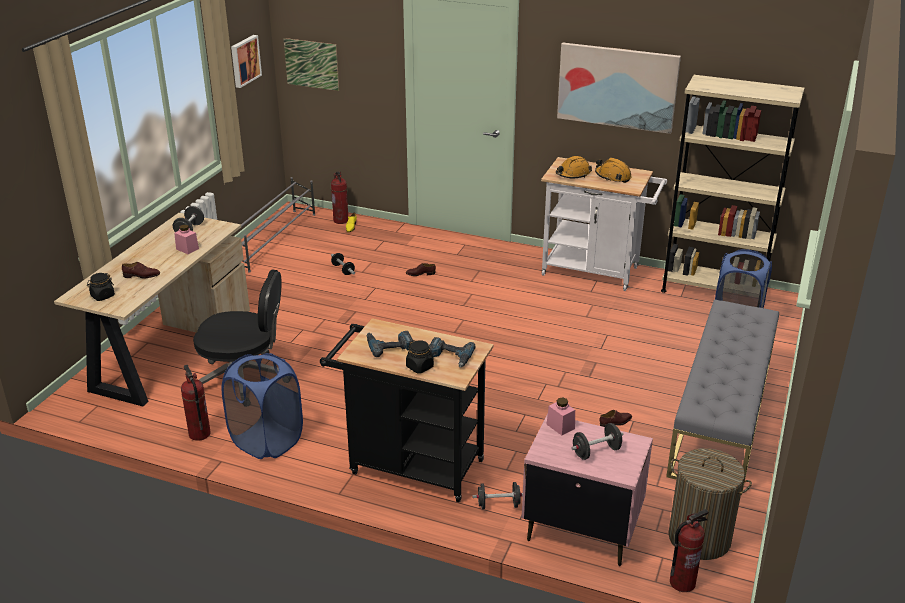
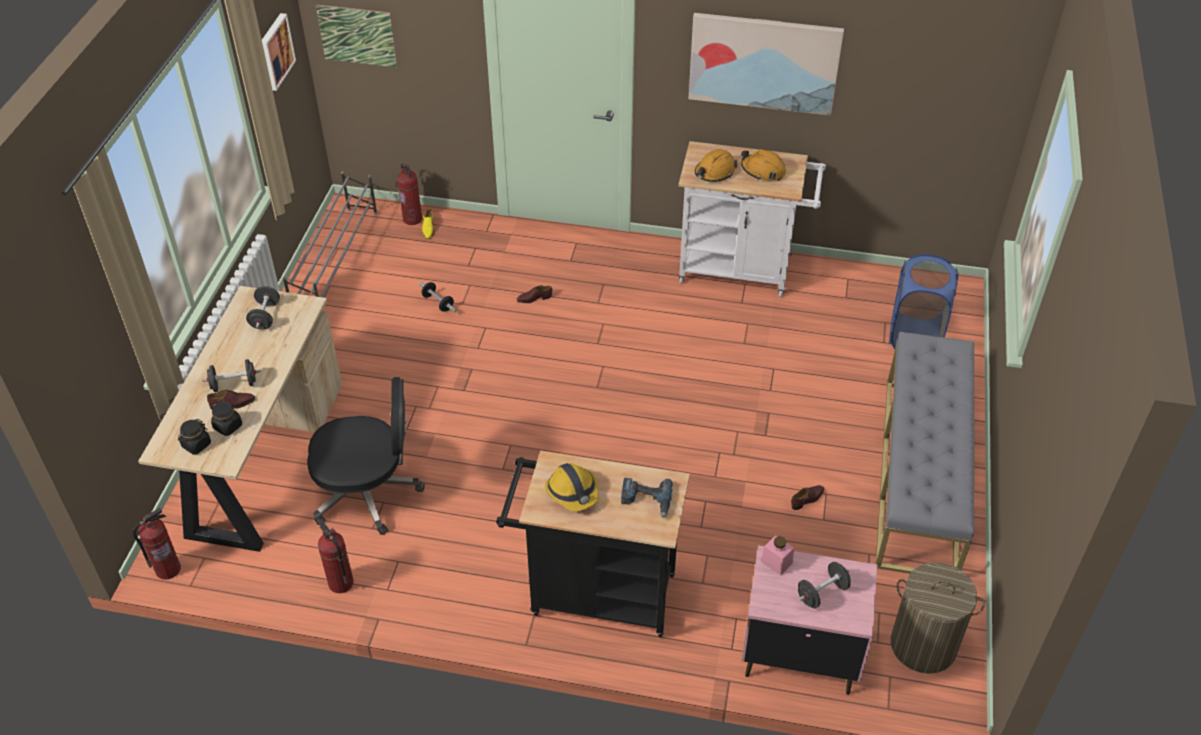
camera: 10 degrees left, 15 degrees up
pink jar [174,225,199,254] -> none
blue laundry basket [222,353,303,459] -> none
power drill [367,331,414,357] -> hard hat [545,463,599,511]
black jar [406,340,434,373] -> black jar moved to [211,401,242,436]
black dumbbell [472,482,523,509] -> black dumbbell moved to [202,359,261,392]
beige bookcase [661,75,804,293] -> none
fire extinguisher [670,509,709,592] -> fire extinguisher moved to [132,508,181,580]

